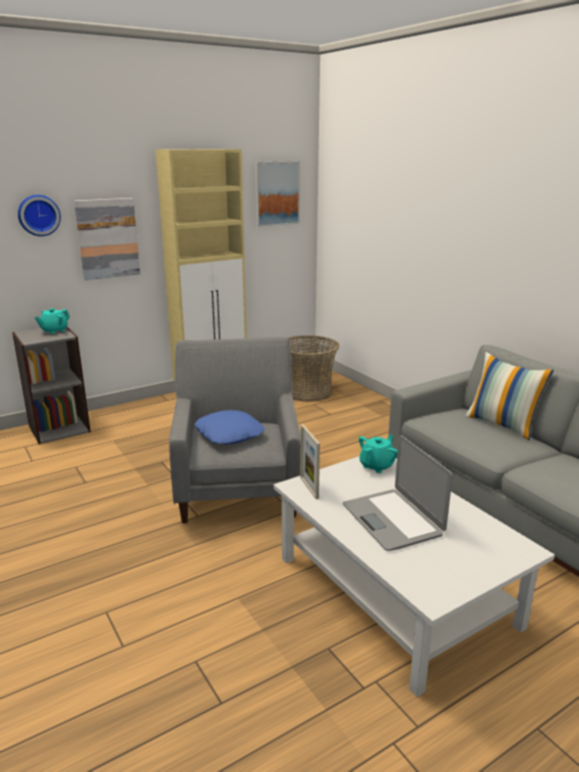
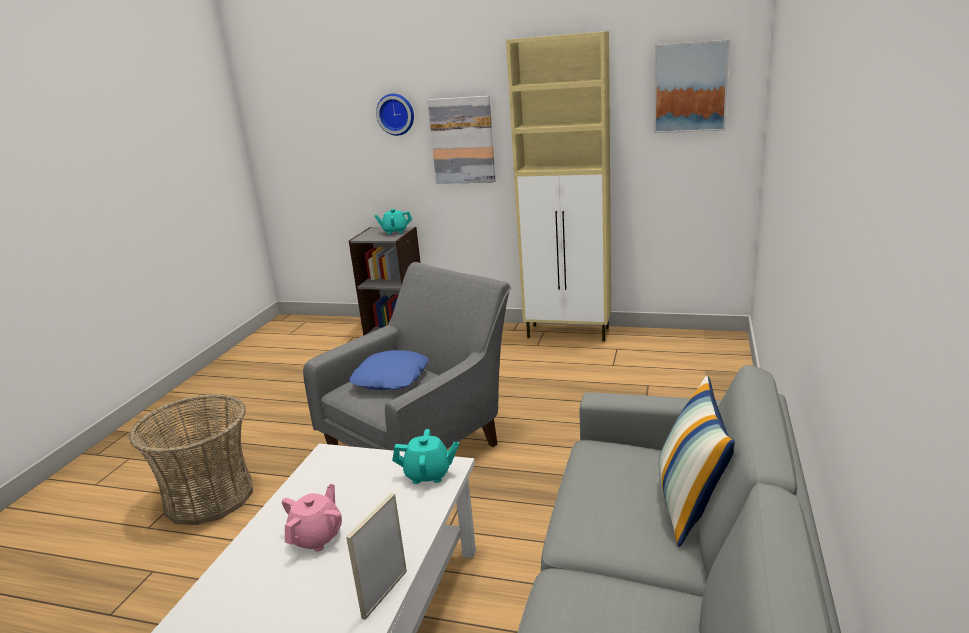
camera: 50 degrees right, 0 degrees up
basket [288,335,339,402] -> basket moved to [129,394,253,525]
picture frame [300,424,320,499] -> picture frame moved to [346,493,407,620]
laptop [343,435,453,551] -> pink teapot [282,484,342,552]

